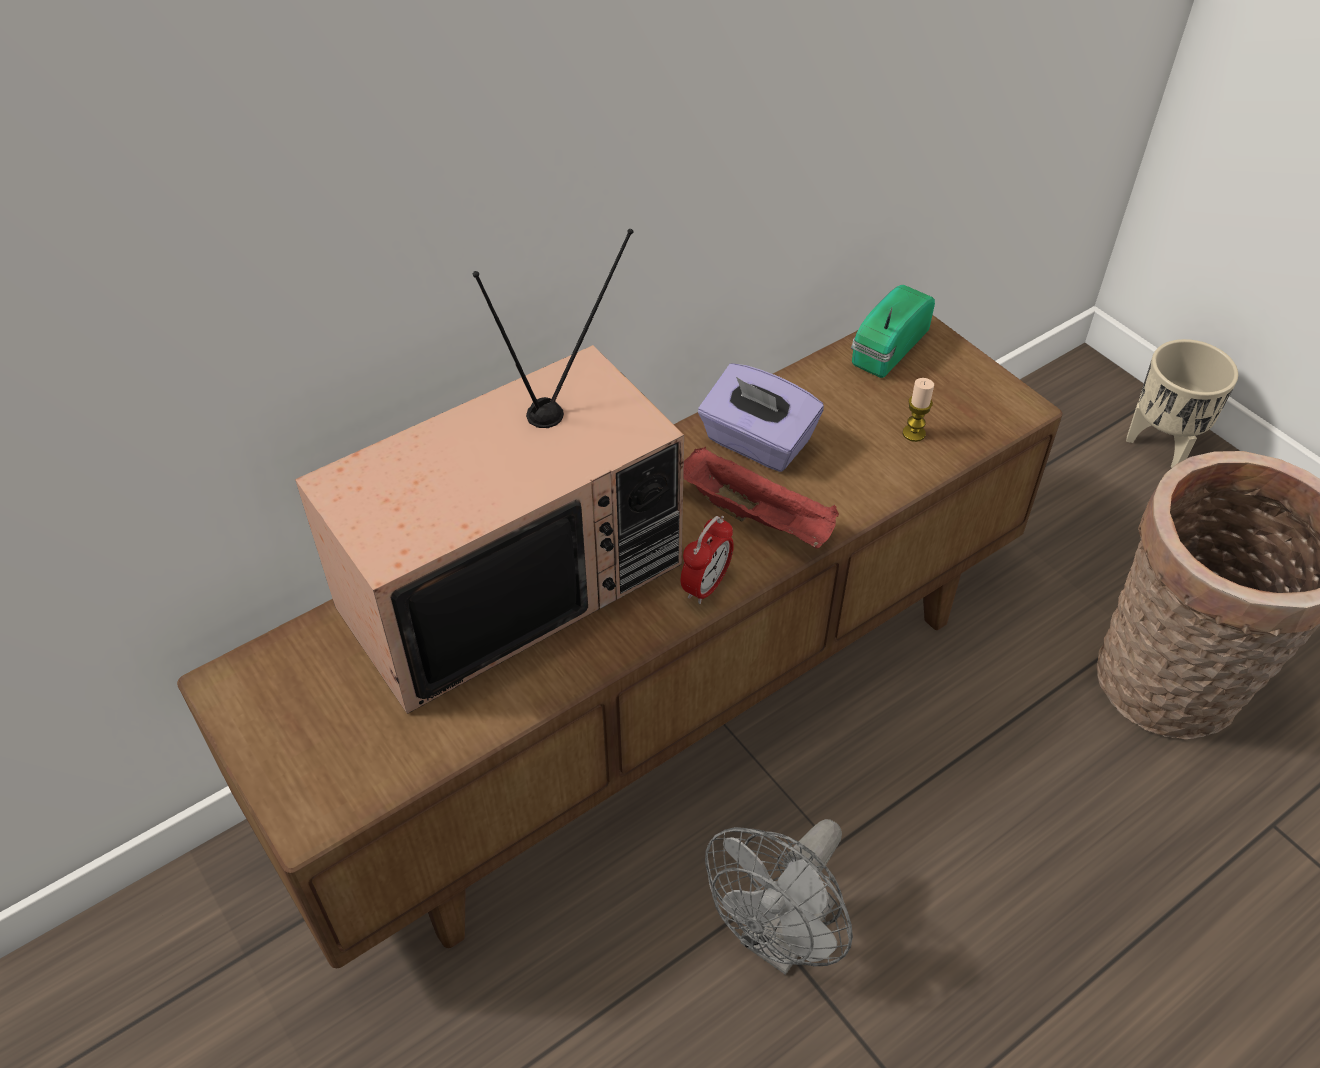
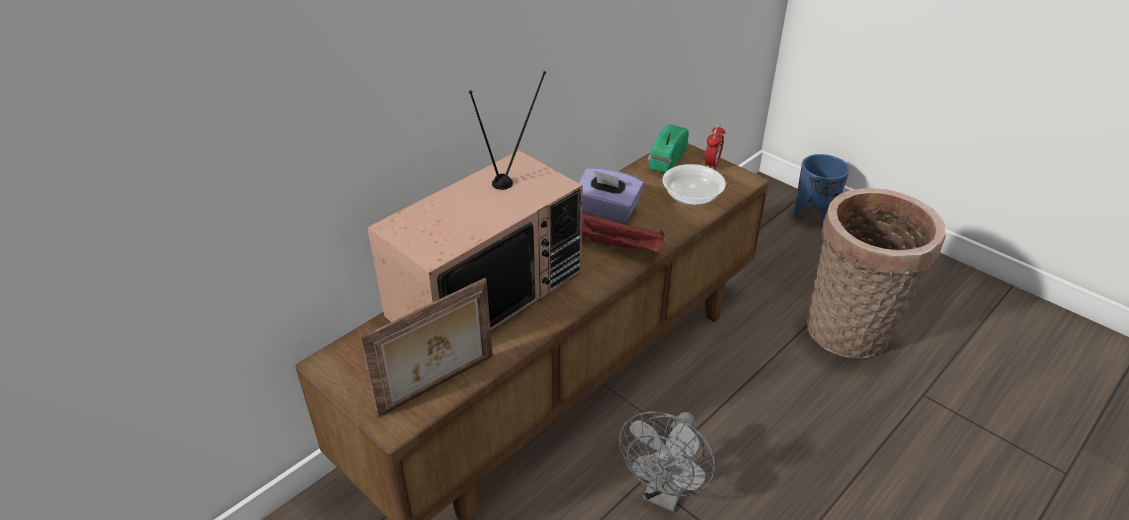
camera: 10 degrees left, 10 degrees down
alarm clock [681,516,734,604] -> alarm clock moved to [705,123,725,169]
candle [903,378,934,442] -> bowl [663,164,726,206]
beige planter [1126,339,1238,468] -> blue planter [794,154,849,228]
none -> picture frame [361,278,493,417]

